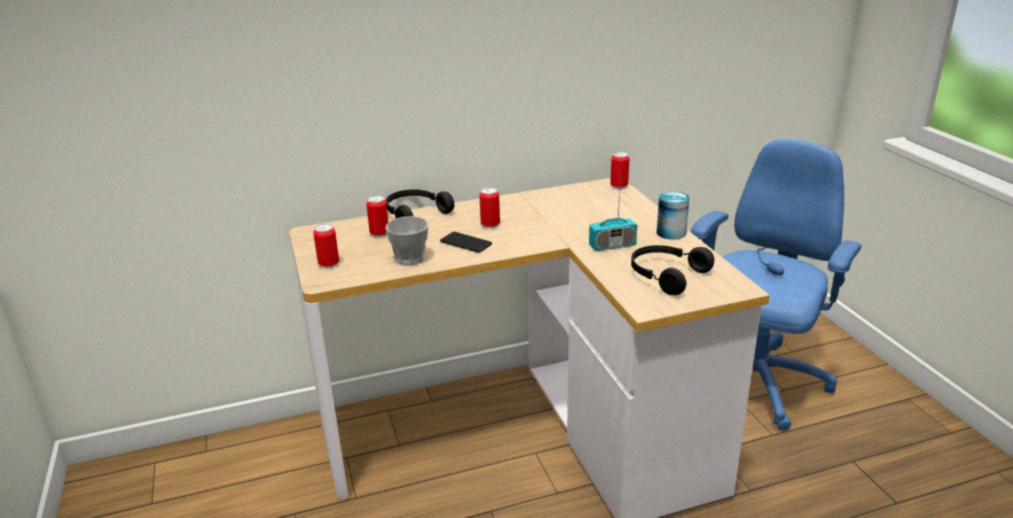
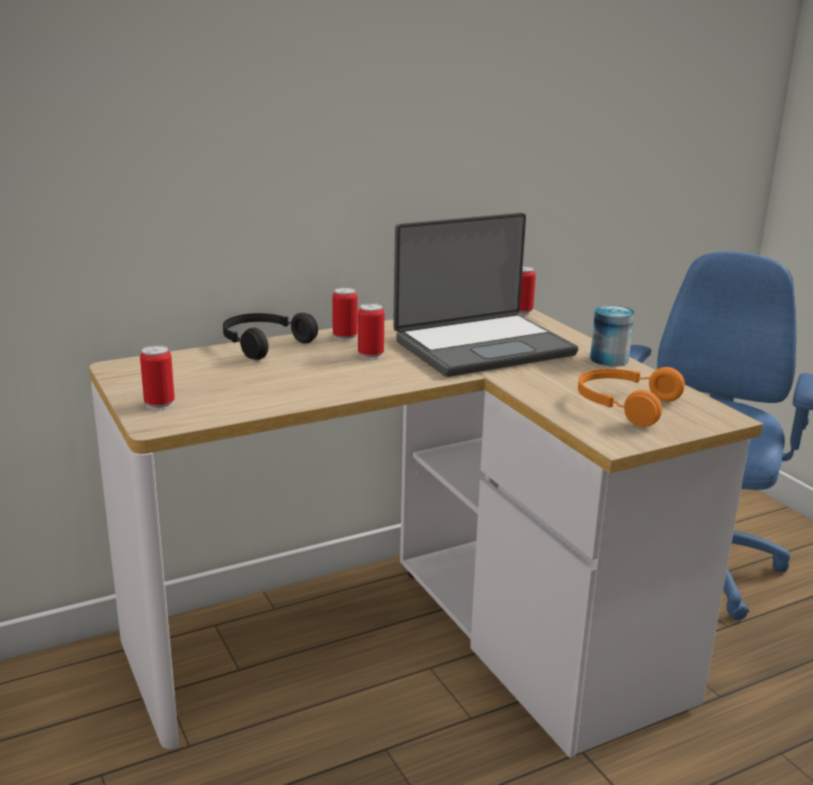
camera: 10 degrees left, 5 degrees down
can [366,196,388,238] -> can moved to [332,287,358,341]
cup [385,216,429,266] -> none
phone [440,232,492,253] -> none
radio [589,188,637,251] -> none
black headphones [631,245,714,295] -> orange headphones [578,367,685,427]
none -> laptop [393,212,578,377]

